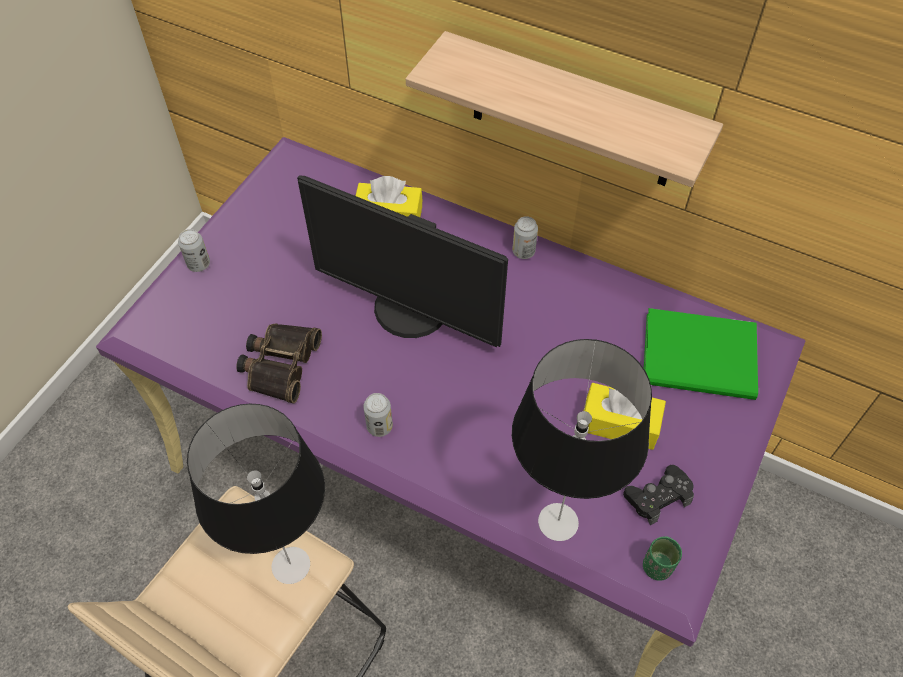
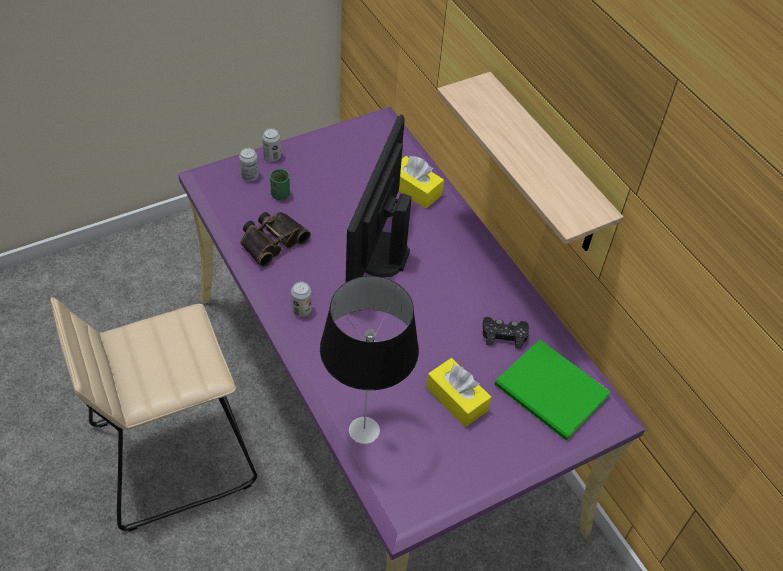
camera: 30 degrees right, 5 degrees down
table lamp [187,404,325,584] -> none
monitor [297,175,508,347] -> monitor turned 45 degrees clockwise [346,114,412,282]
can [512,216,538,259] -> can moved to [239,148,259,181]
black game controller [623,465,694,525] -> black game controller moved to [482,317,529,349]
green cup [643,536,682,581] -> green cup moved to [270,169,290,200]

